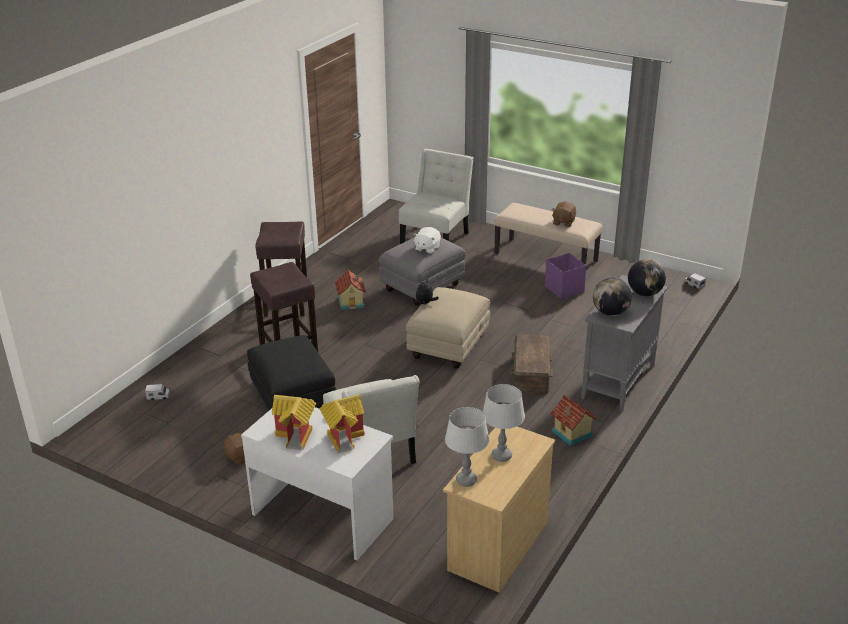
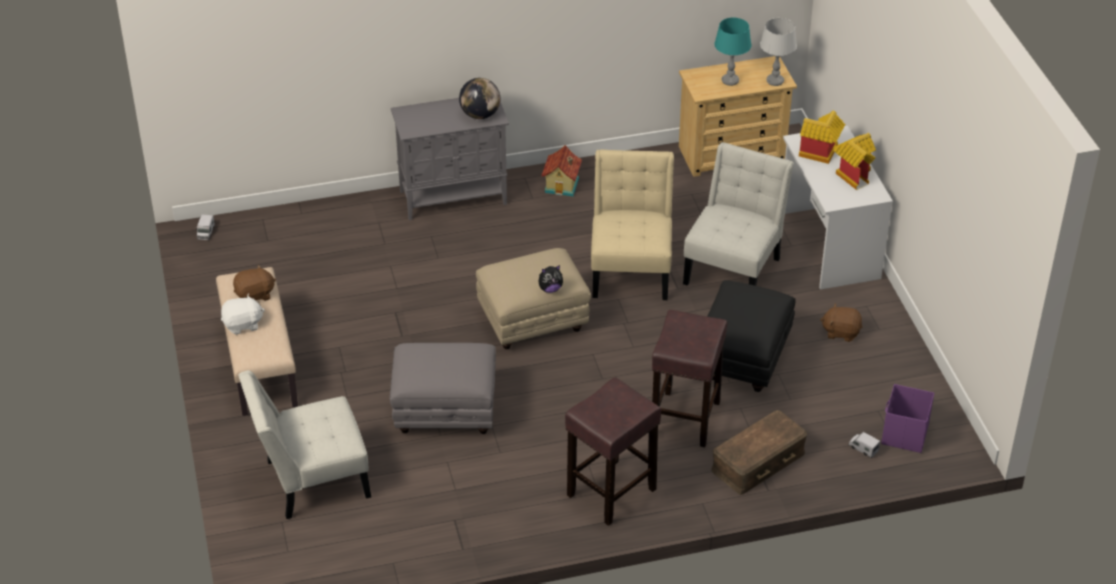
camera: 135 degrees left, 10 degrees up
toy house [335,269,366,310] -> none
white plush toy [413,227,441,254] -> white plush toy moved to [221,294,265,335]
grey table lamp [483,384,525,462] -> turquoise table lamp [714,18,751,86]
brown storage box [511,334,552,395] -> brown storage box moved to [711,410,807,495]
purple storage box [545,253,586,299] -> purple storage box moved to [881,384,934,453]
globe [628,259,666,296] -> none
none -> beige chair [591,150,674,300]

